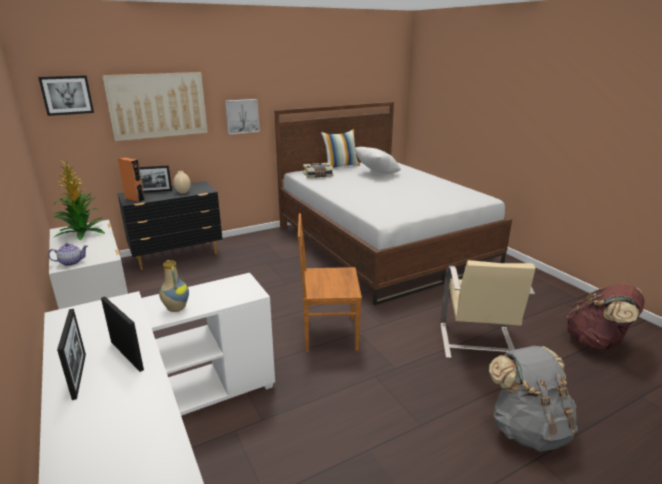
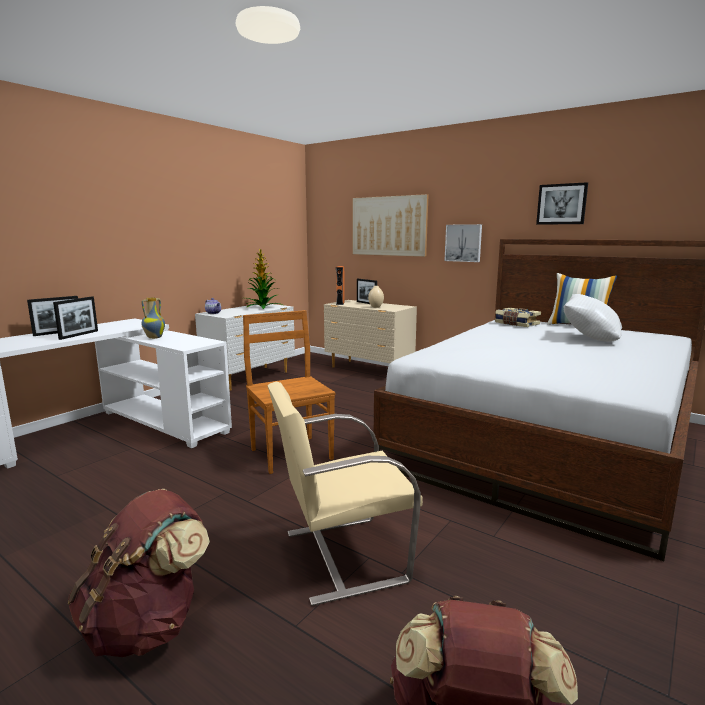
camera: 65 degrees right, 10 degrees down
picture [38,75,94,116] -> picture moved to [536,182,588,225]
black dresser [117,181,223,270] -> beige dresser [324,300,417,368]
grey backpack [489,346,578,452] -> brown backpack [68,489,210,657]

